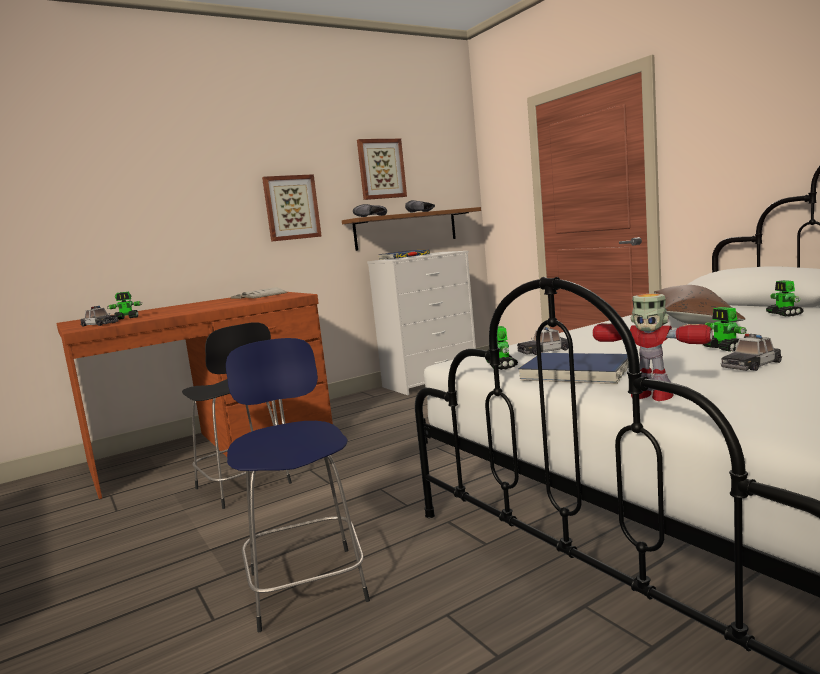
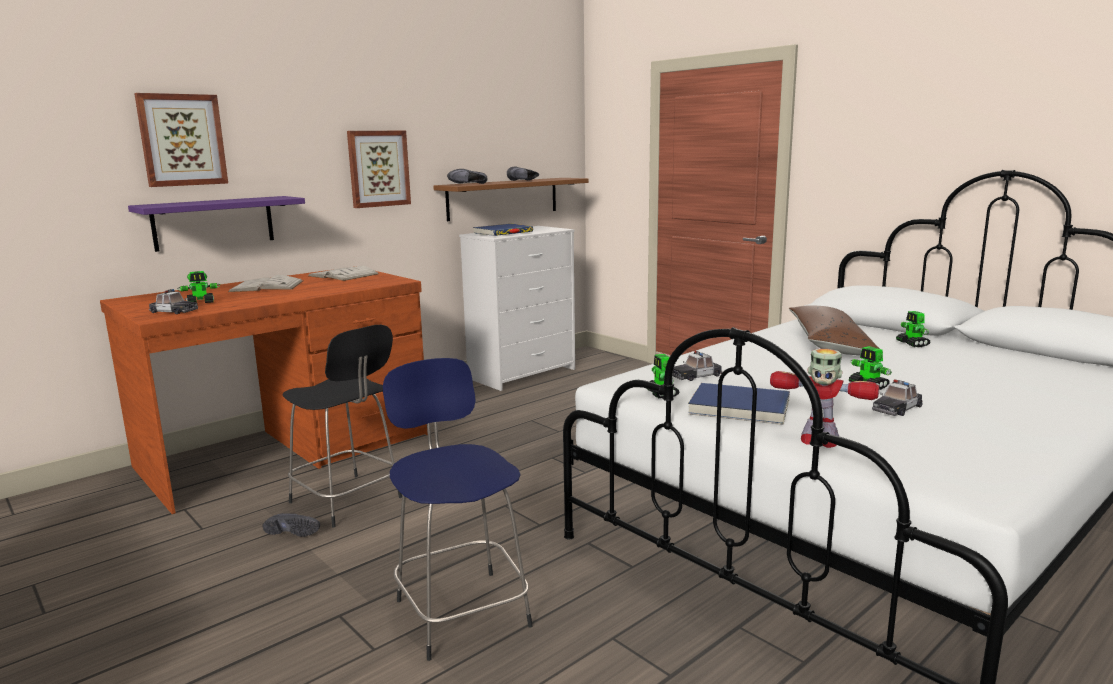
camera: 10 degrees left, 5 degrees up
picture [357,139,407,200] -> picture moved to [134,93,228,187]
none -> purple shelf [128,196,305,252]
none -> white book [228,275,304,292]
none -> black shoe [263,513,320,537]

